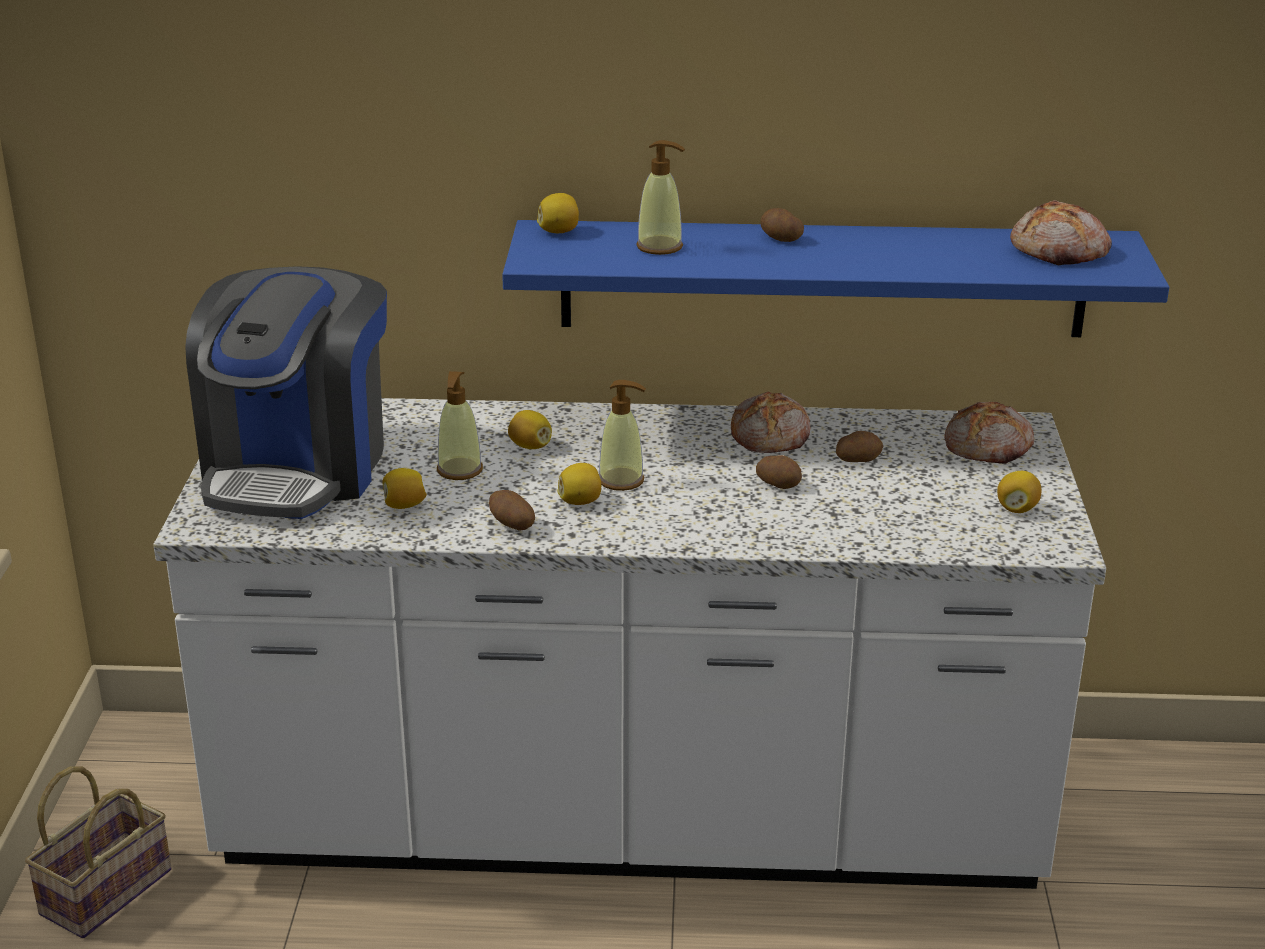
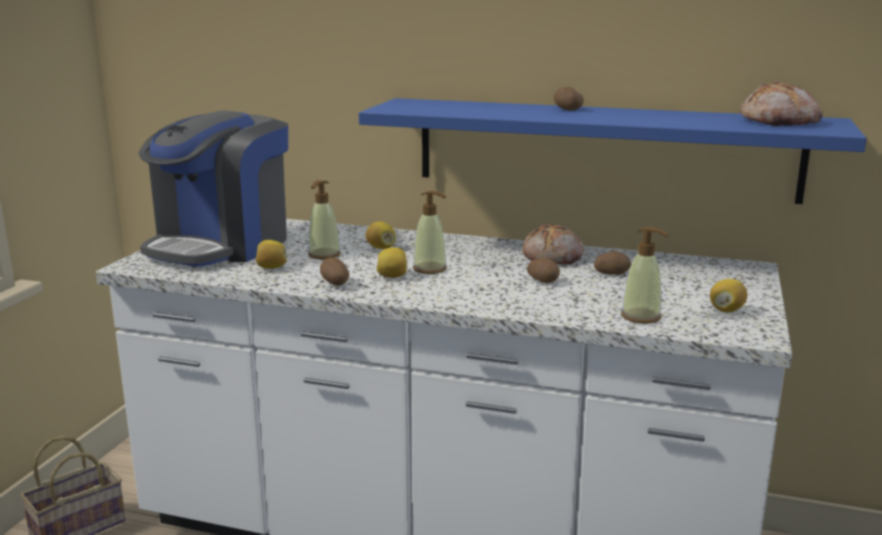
camera: 15 degrees right, 10 degrees down
lemon [537,193,579,233] -> none
soap dispenser [636,140,685,255] -> soap dispenser moved to [621,227,669,324]
bread [944,402,1034,464] -> none

